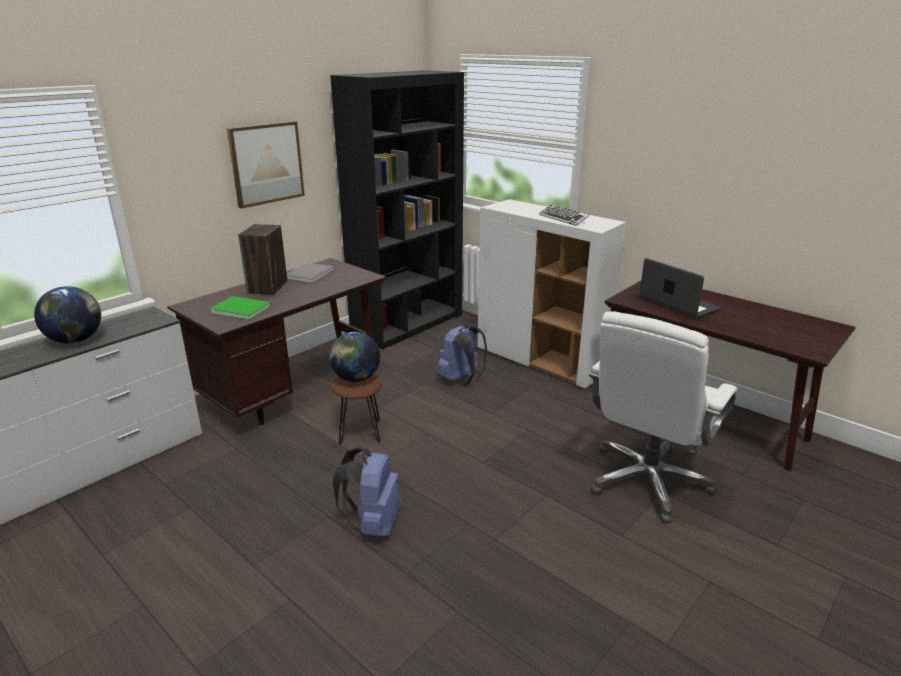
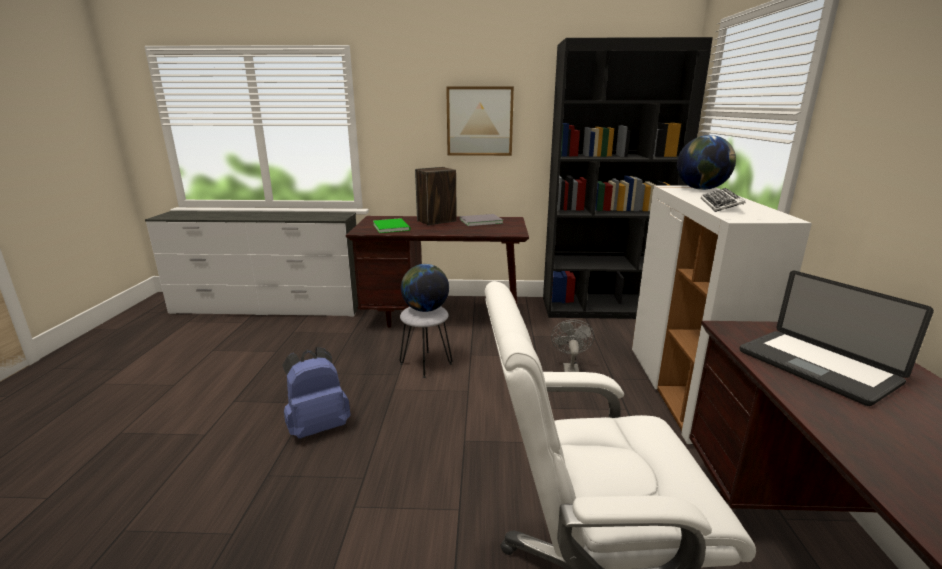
camera: 50 degrees right, 5 degrees down
globe [34,286,101,343] -> globe moved to [677,135,736,190]
brown stool [331,374,382,446] -> grey stool [399,306,453,378]
blue backpack [438,326,487,386] -> grey fan [551,319,594,372]
laptop [639,258,721,319] -> laptop turned 135 degrees clockwise [740,270,934,406]

